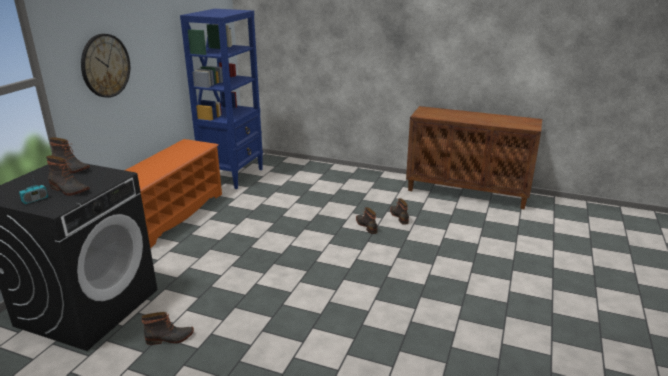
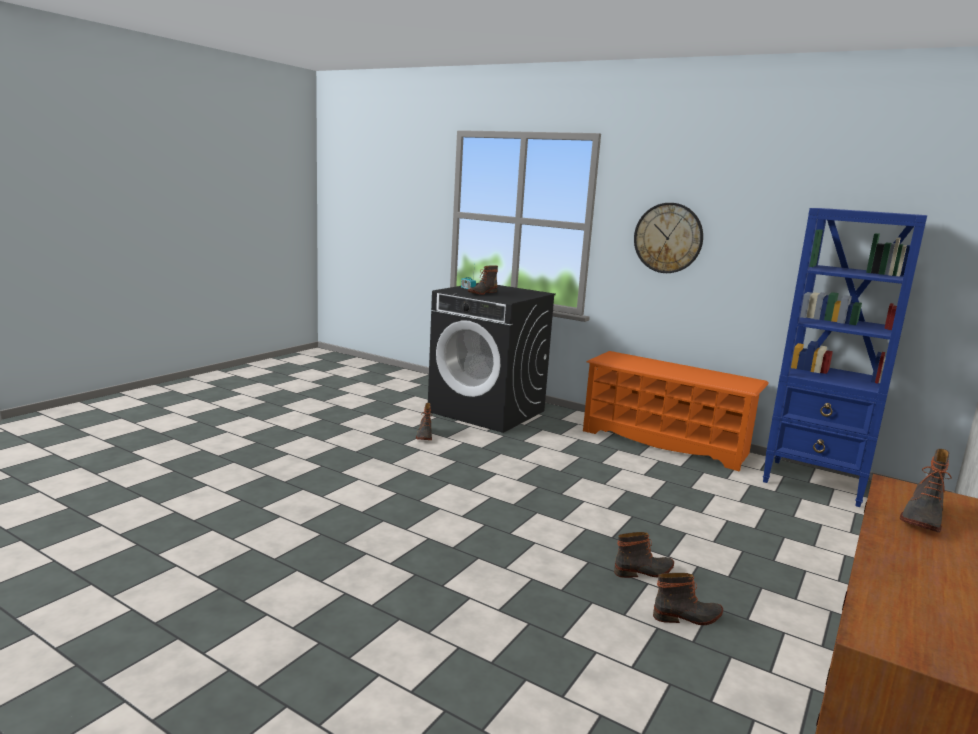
camera: 100 degrees right, 10 degrees down
boot [49,137,90,173] -> boot moved to [900,449,952,533]

